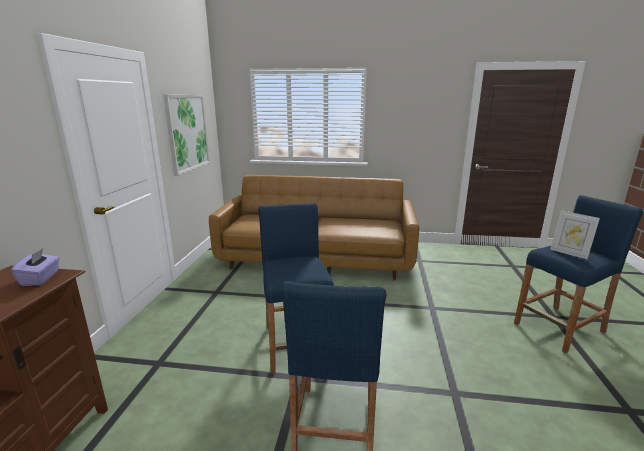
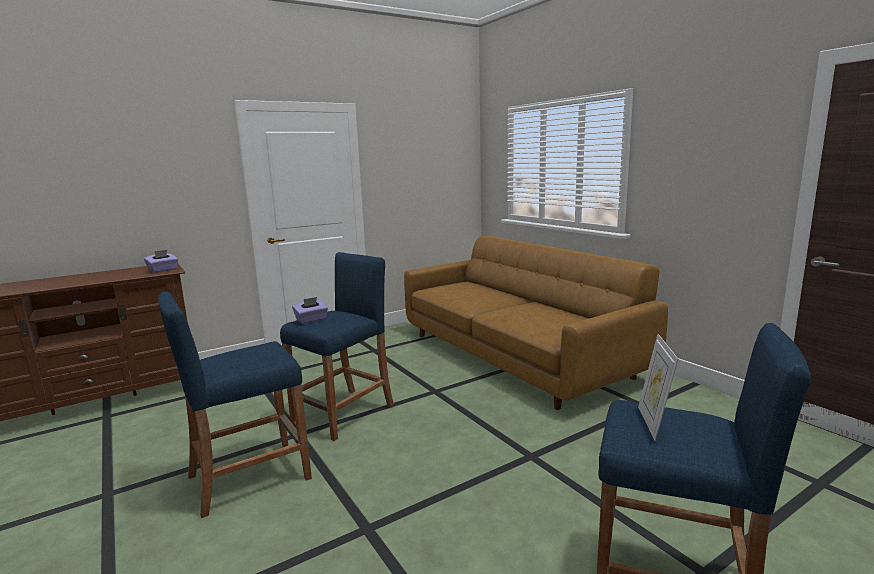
camera: 50 degrees right, 5 degrees down
picture [163,95,210,176] -> none
none -> purple tissue box [292,297,328,324]

